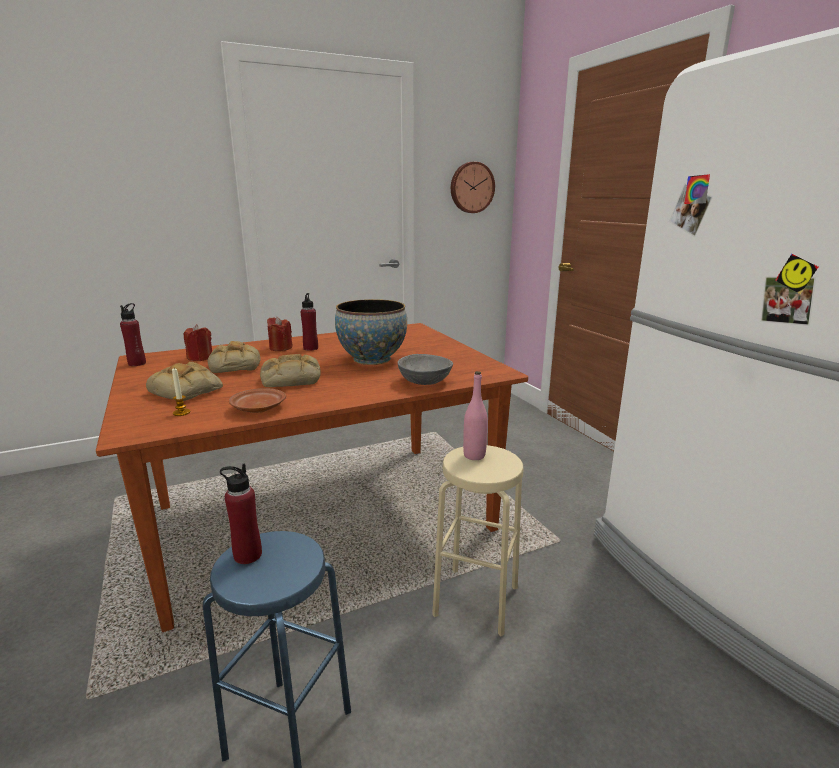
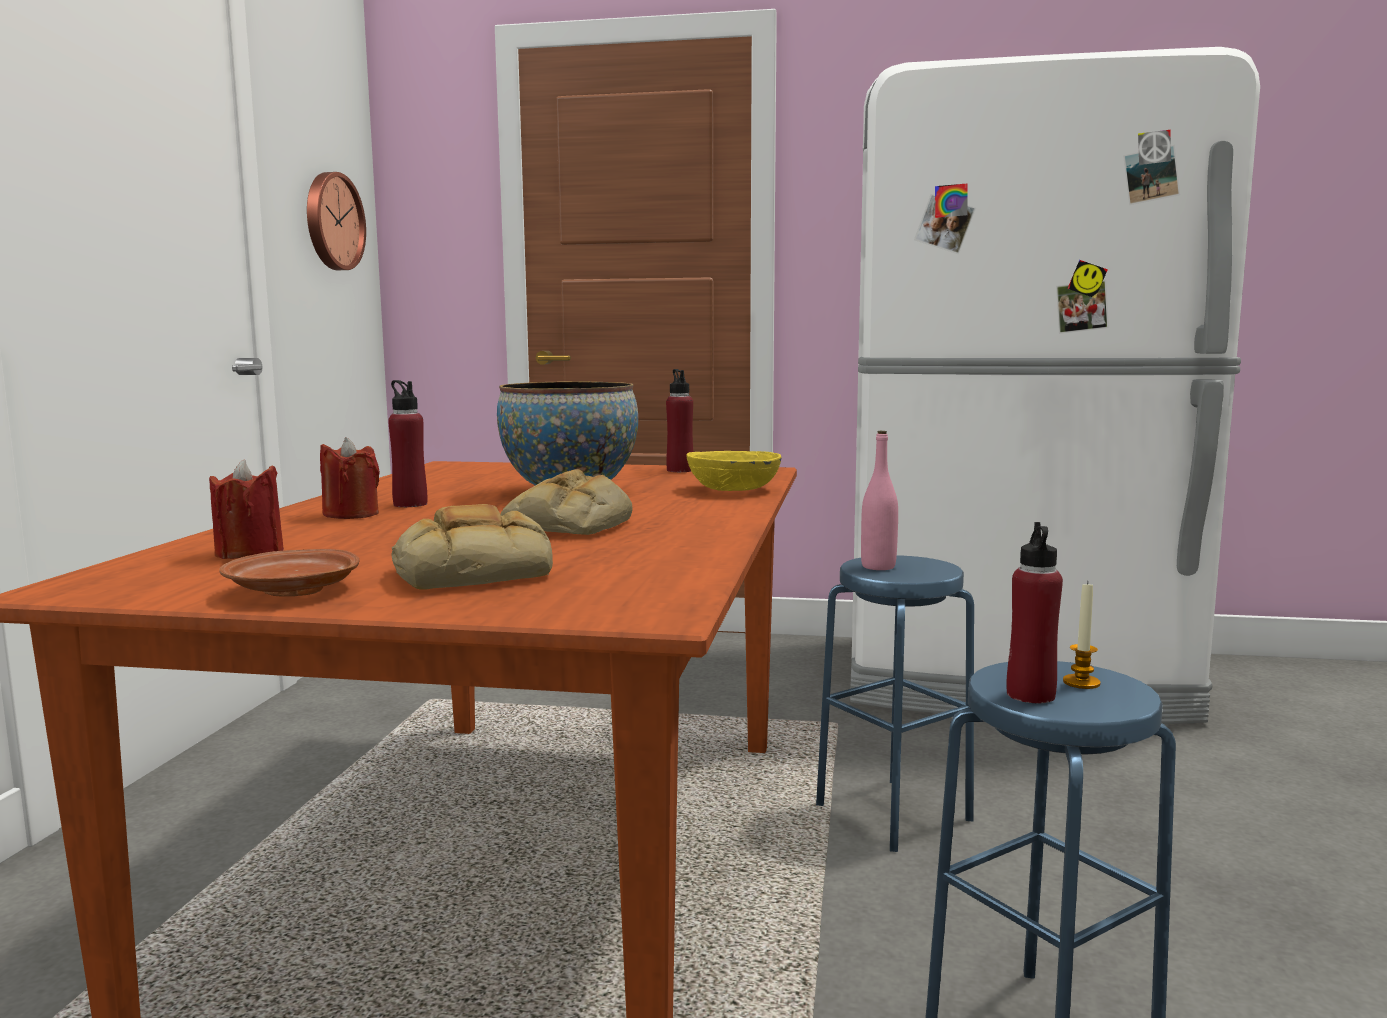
camera: 55 degrees left, 10 degrees down
red bottle [120,303,146,366] -> red bottle moved to [666,369,693,472]
candle [172,368,190,416] -> candle moved to [1063,581,1101,689]
bread [207,341,261,373] -> none
brown plate [229,388,286,413] -> brown plate moved to [219,549,360,597]
grey bowl [398,354,453,385] -> yellow bowl [686,451,782,491]
beige stool [432,445,524,636] -> blue stool [816,555,974,852]

